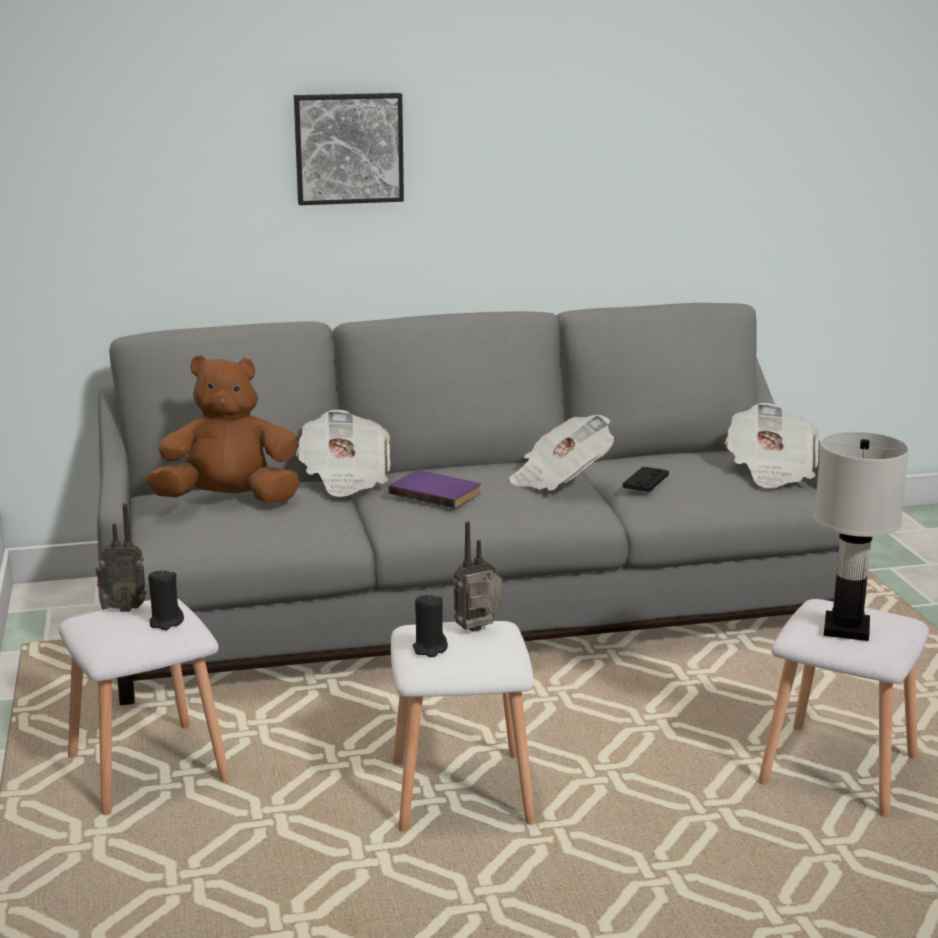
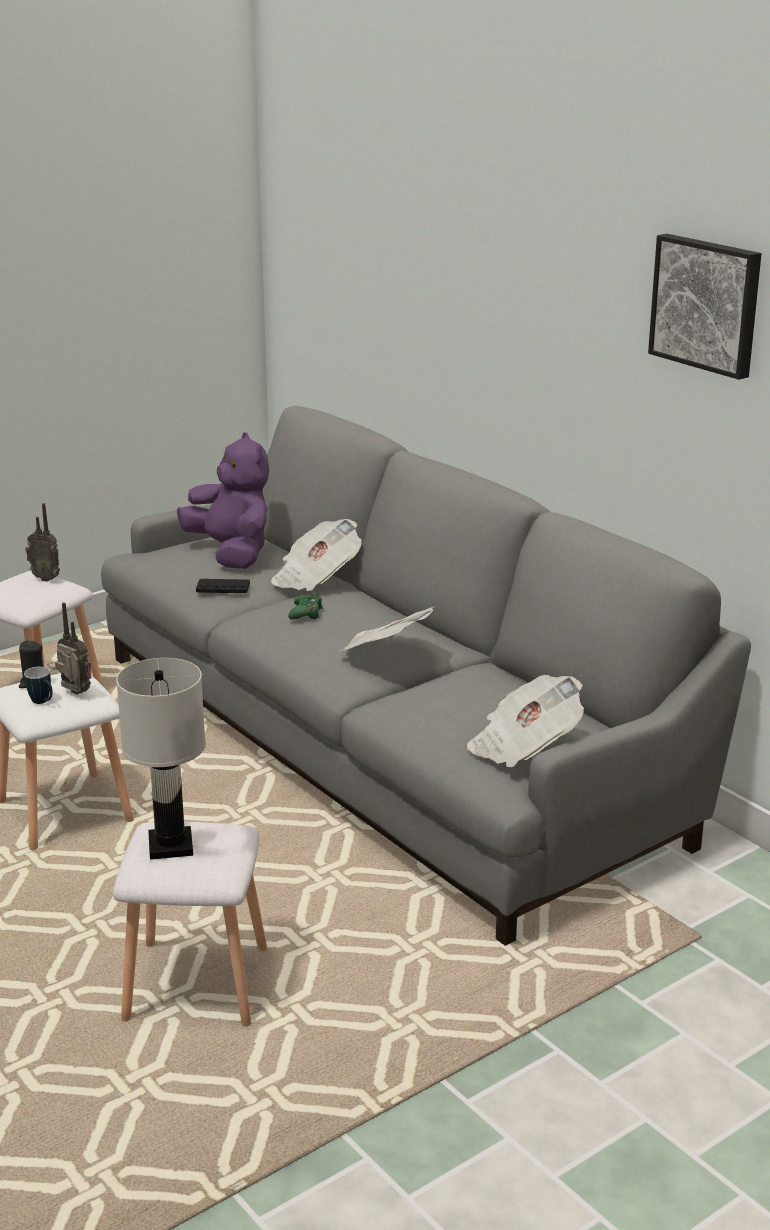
camera: 65 degrees right, 5 degrees up
radio [95,503,147,612] -> radio turned 45 degrees counterclockwise [26,503,60,582]
brown plush toy [146,355,300,504] -> purple plush toy [177,432,269,569]
black candle [148,569,184,630] -> none
picture [294,93,404,205] -> picture moved to [648,234,762,380]
purple book [388,470,481,508] -> green game controller [288,592,323,620]
black game controller [623,467,669,492] -> black game controller moved to [196,579,250,593]
none -> mug [24,667,53,704]

